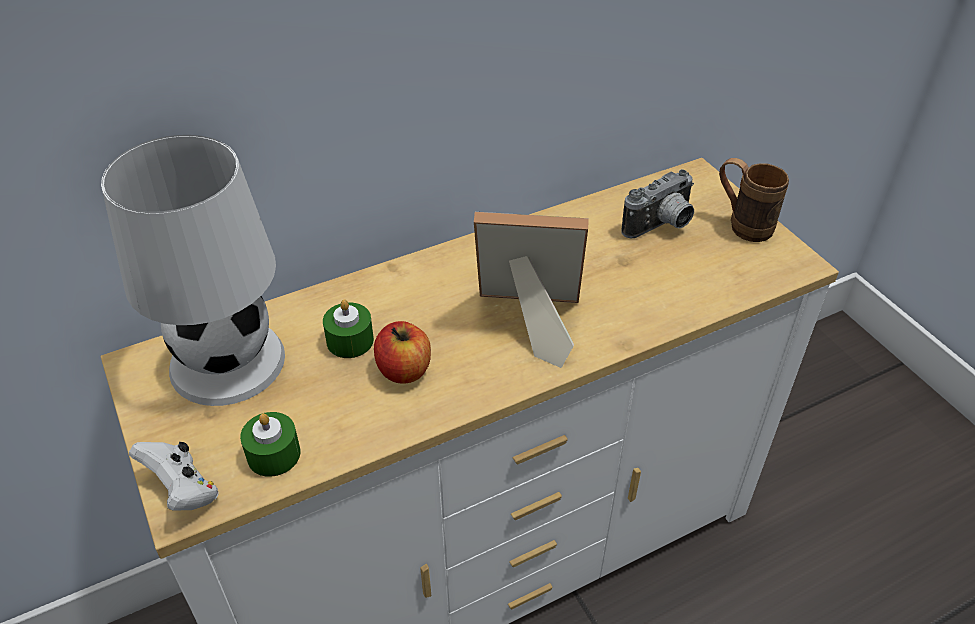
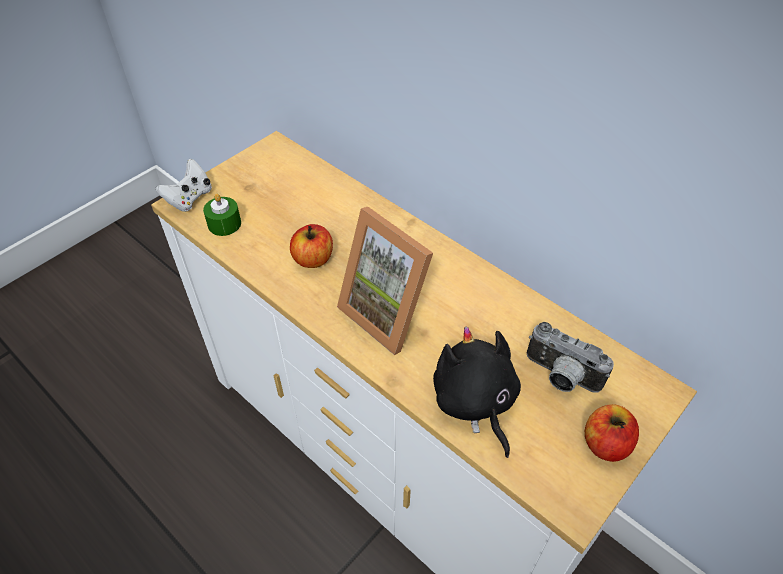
camera: 70 degrees right, 5 degrees up
white table lamp [101,135,285,406] -> none
green candle [323,299,374,358] -> none
picture frame [474,212,589,368] -> picture frame turned 150 degrees clockwise [337,207,433,355]
brown mug [719,158,789,242] -> apple [585,404,639,462]
none -> black plush toy [433,326,521,458]

